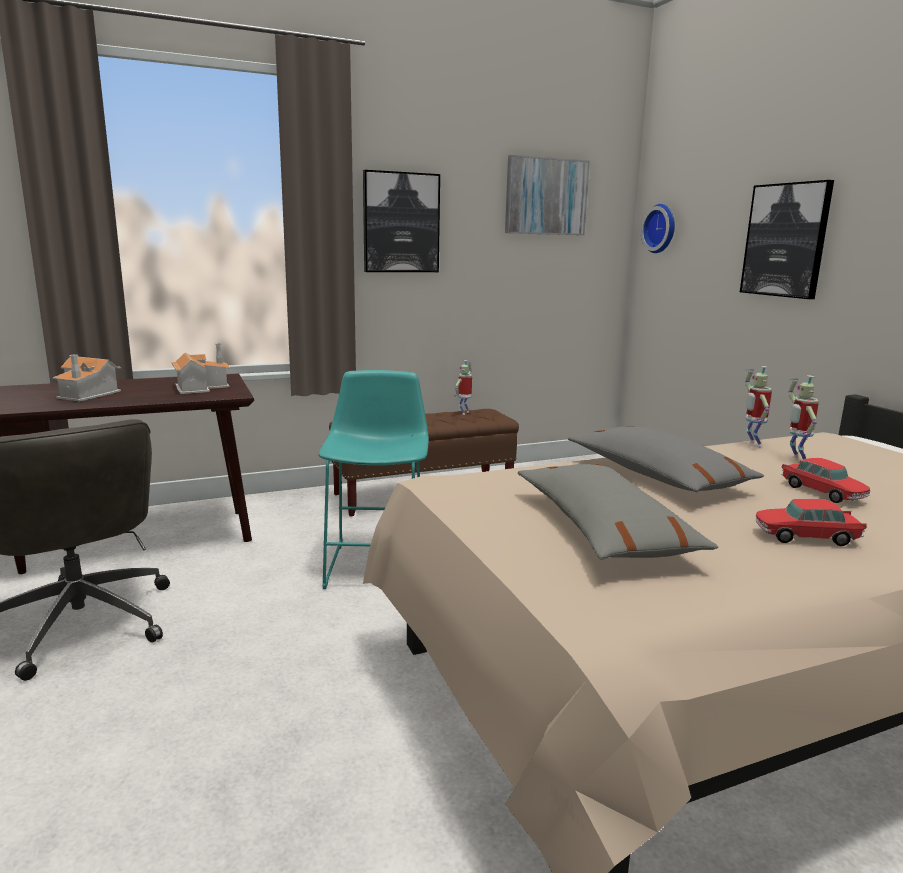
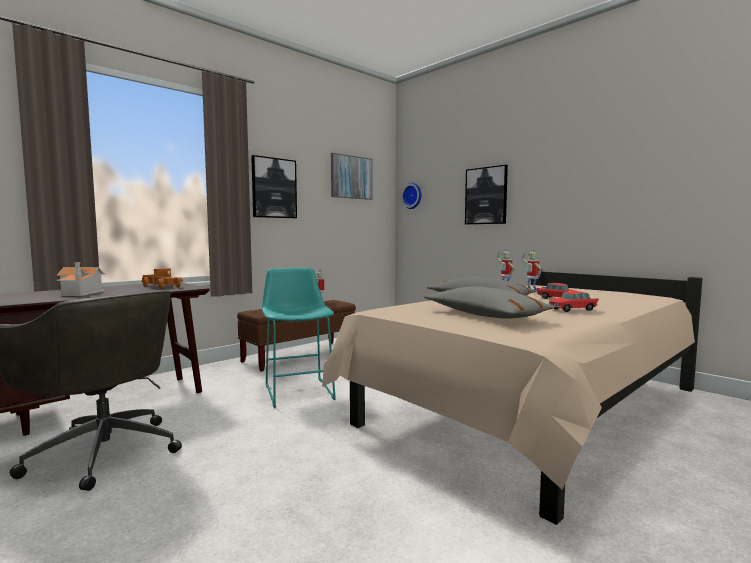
camera: 20 degrees left, 10 degrees down
toy house [171,343,230,394] -> toy truck [142,268,183,289]

